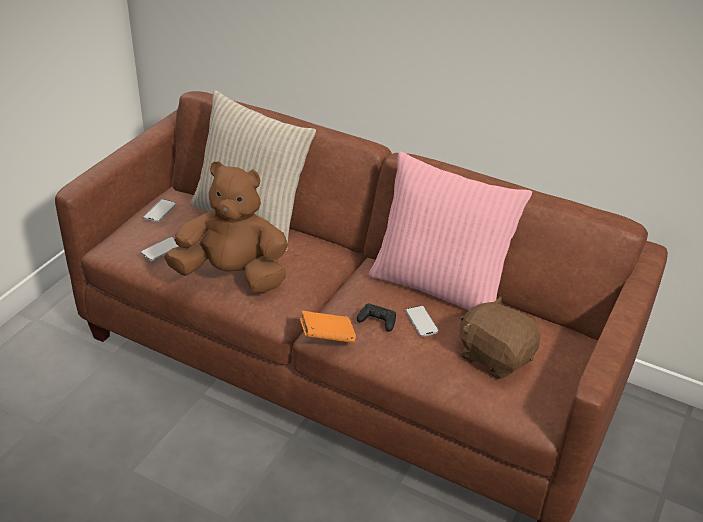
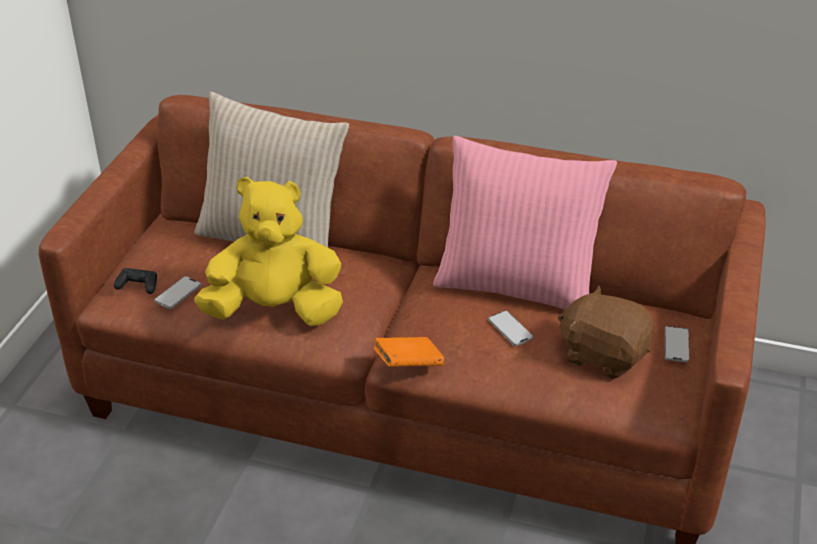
camera: 10 degrees left, 0 degrees up
phone [144,199,176,222] -> phone moved to [665,326,690,362]
brown plush toy [164,161,288,293] -> yellow plush toy [194,177,343,326]
black game controller [357,304,396,332] -> black game controller moved to [114,268,157,294]

